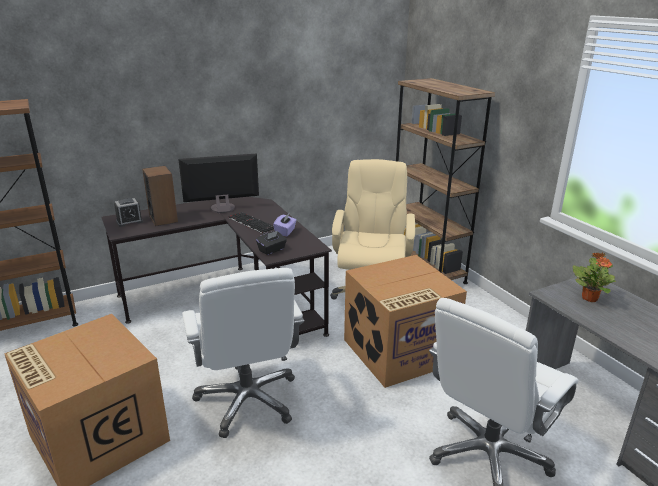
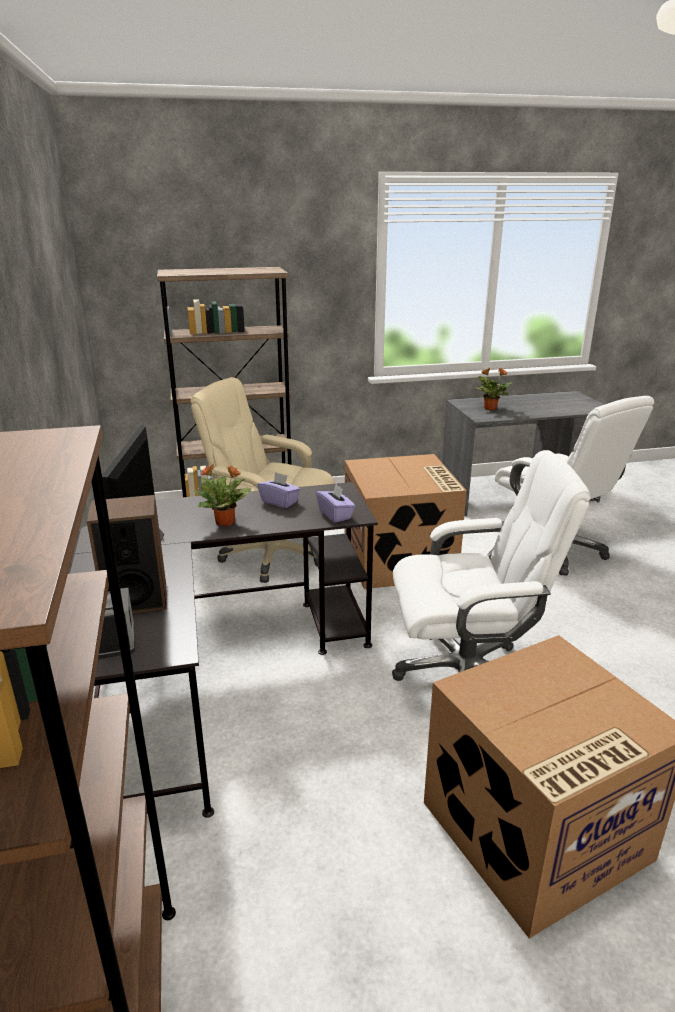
camera: 75 degrees left, 0 degrees up
keyboard [228,212,274,234] -> potted plant [194,464,251,526]
black tissue box [256,231,287,255] -> purple tissue box [316,484,355,523]

